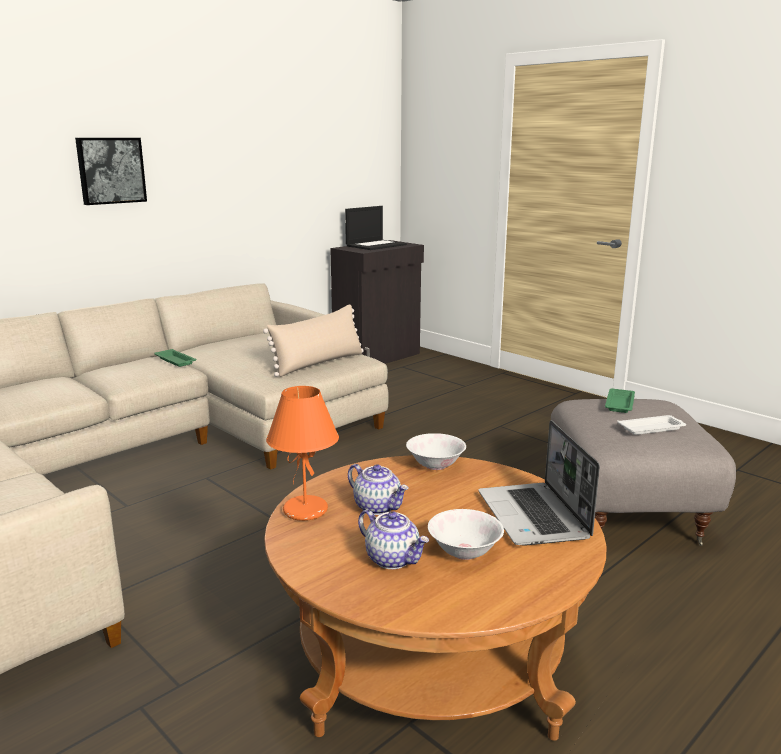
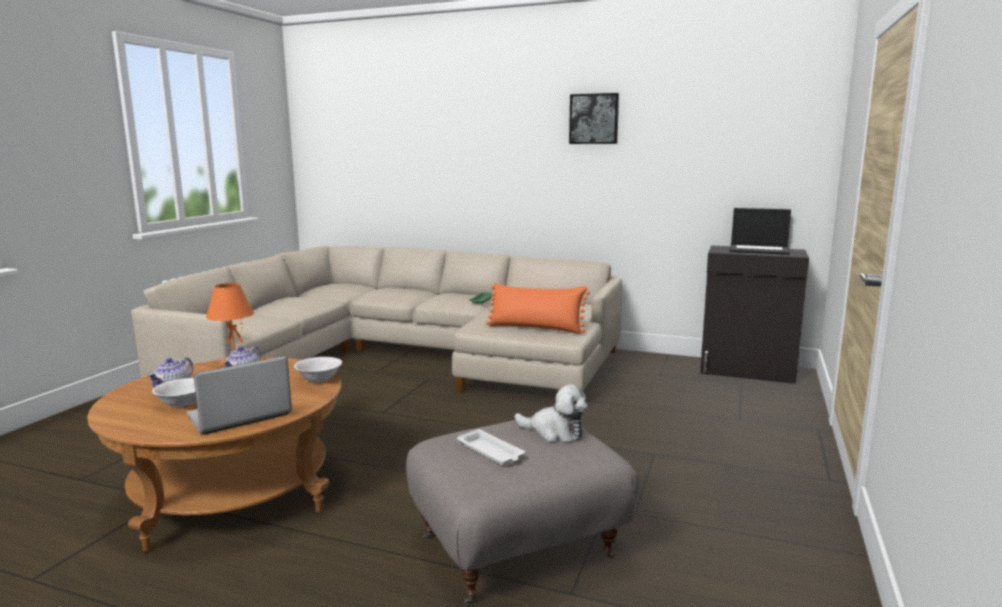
camera: 65 degrees right, 5 degrees down
picture [75,138,147,205] -> picture moved to [569,93,619,144]
beige pillow [263,304,364,377] -> orange pillow [486,283,590,334]
green tray [605,388,635,413] -> plush toy [515,384,588,442]

